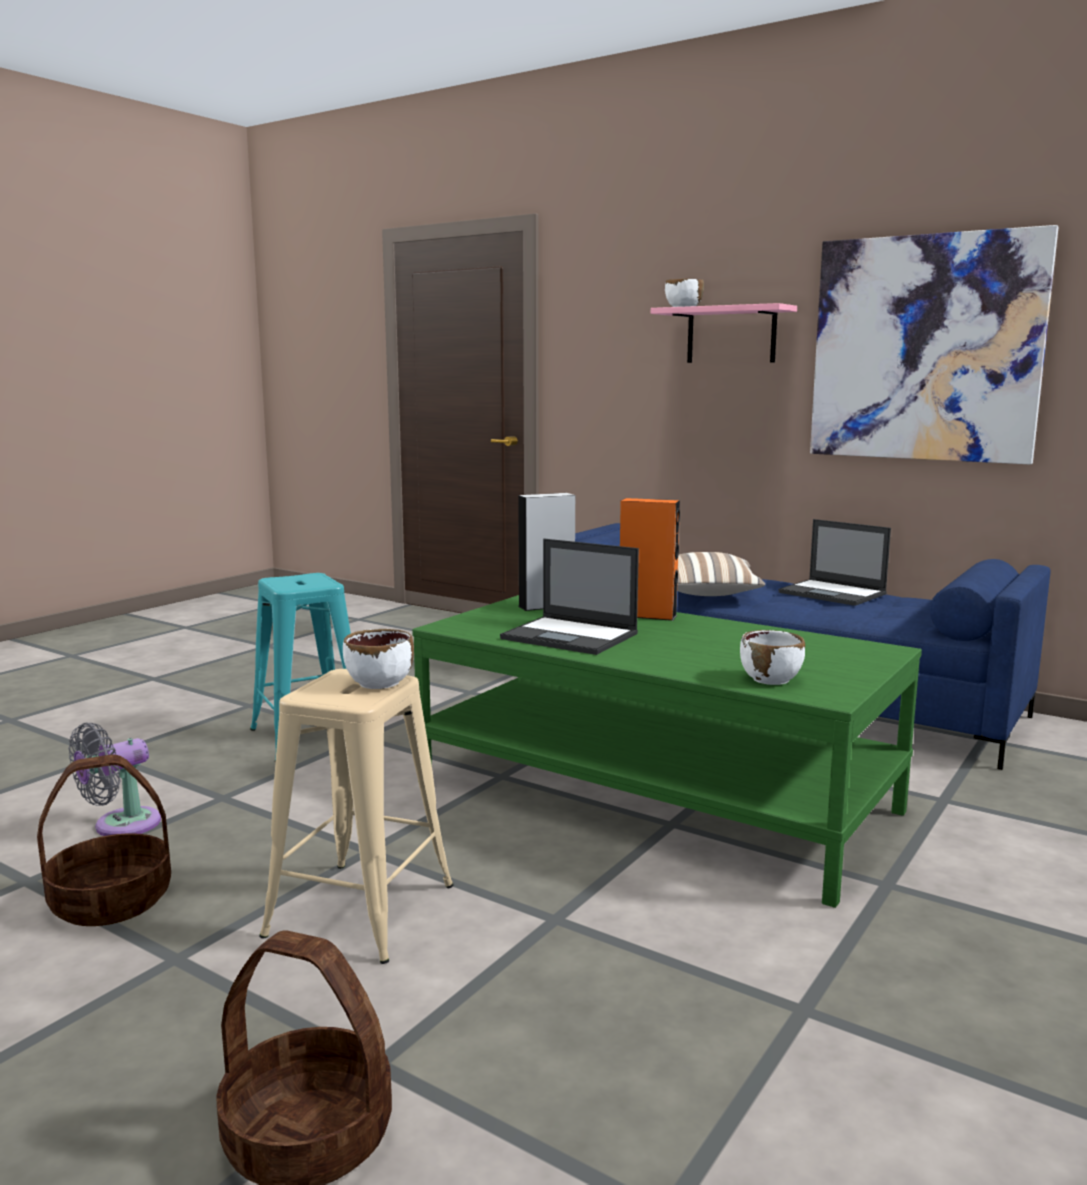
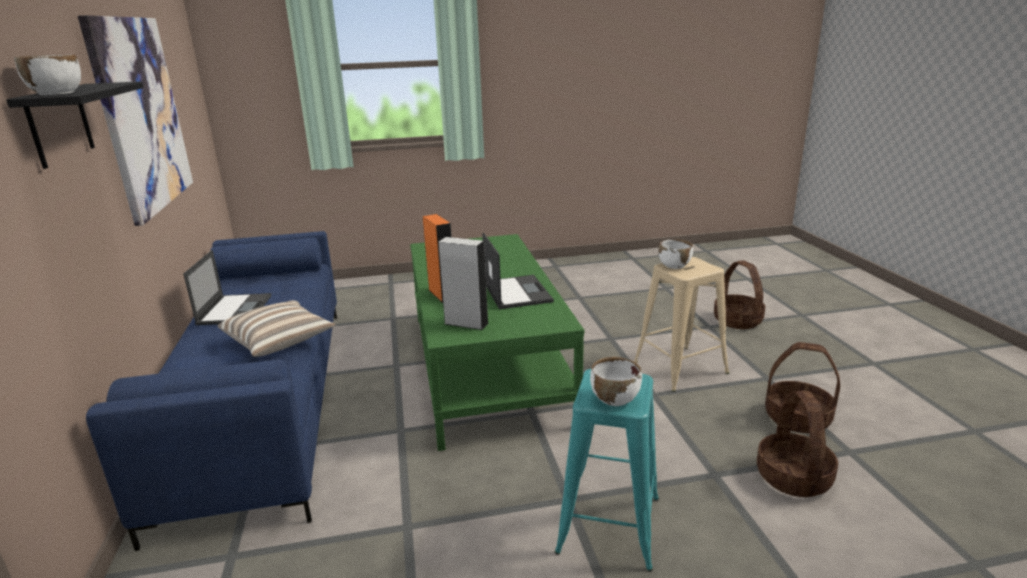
camera: 135 degrees left, 10 degrees up
grey fan [69,723,161,836] -> basket [757,391,838,497]
pink shelf [651,303,797,363] -> black shelf [6,81,143,169]
white bowl [740,630,805,685] -> white bowl moved to [590,357,642,406]

